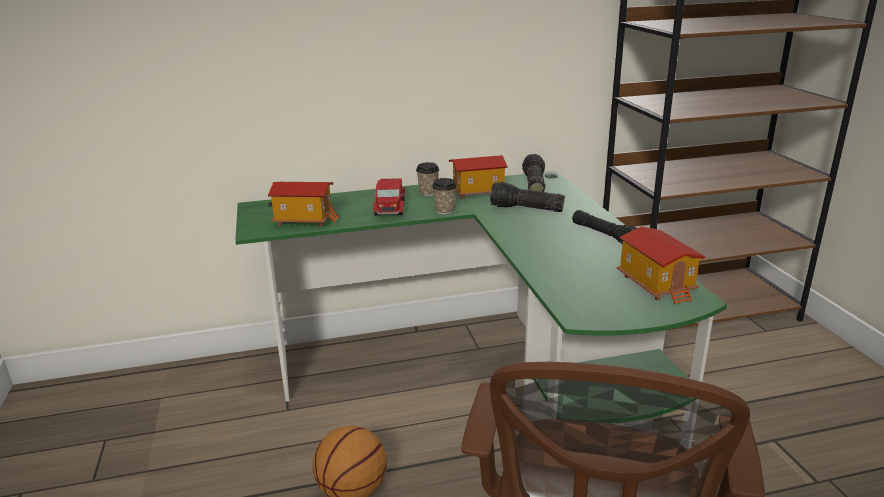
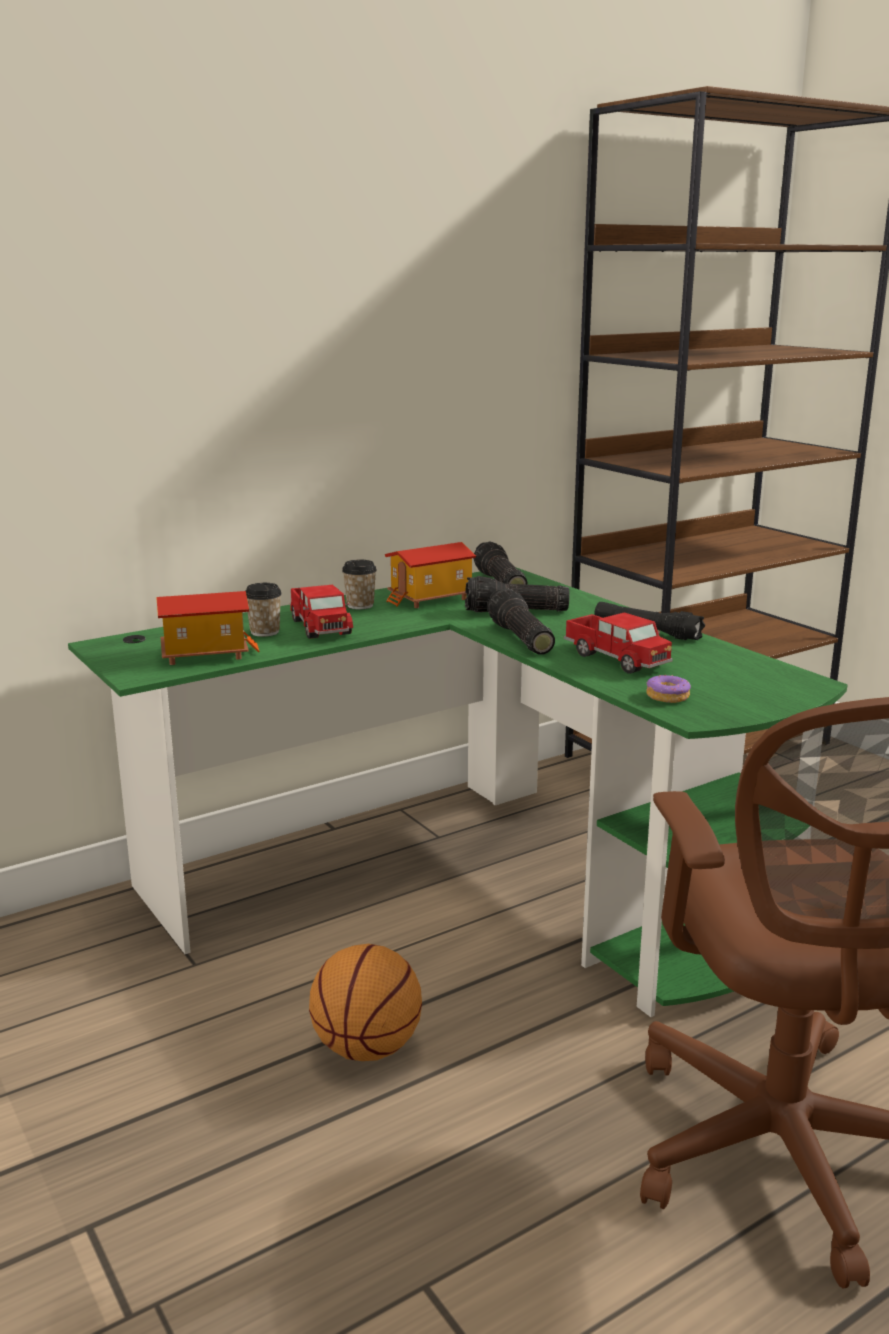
camera: 20 degrees left, 5 degrees down
cup [432,178,457,215] -> cup moved to [245,583,282,637]
toy house [617,226,706,304] -> none
none -> flashlight [487,588,555,655]
none -> toy truck [564,612,673,674]
none -> donut [646,675,691,703]

